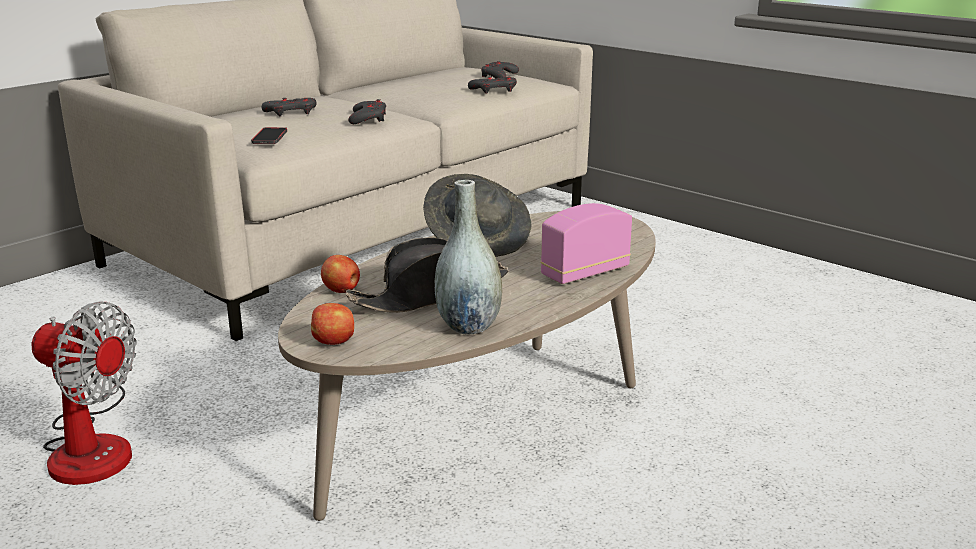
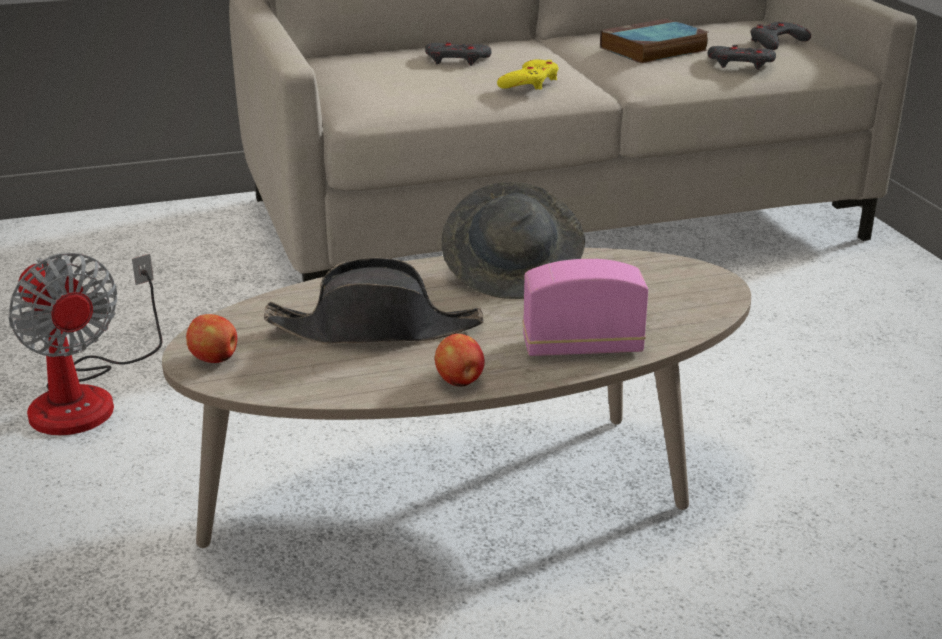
camera: 30 degrees right, 5 degrees up
phone [251,127,287,144] -> none
apple [321,255,360,293] -> apple moved to [435,334,485,387]
grey game controller [348,99,386,124] -> yellow game controller [497,60,559,90]
grey vase [435,180,502,334] -> none
none -> book [600,19,708,63]

